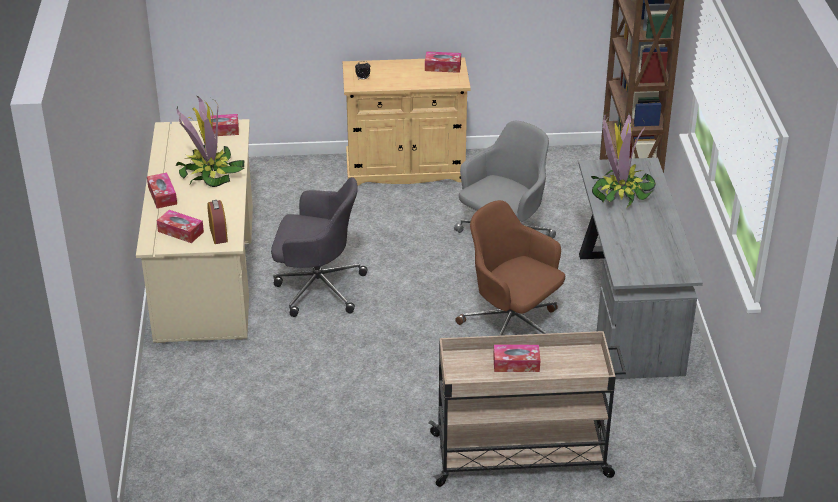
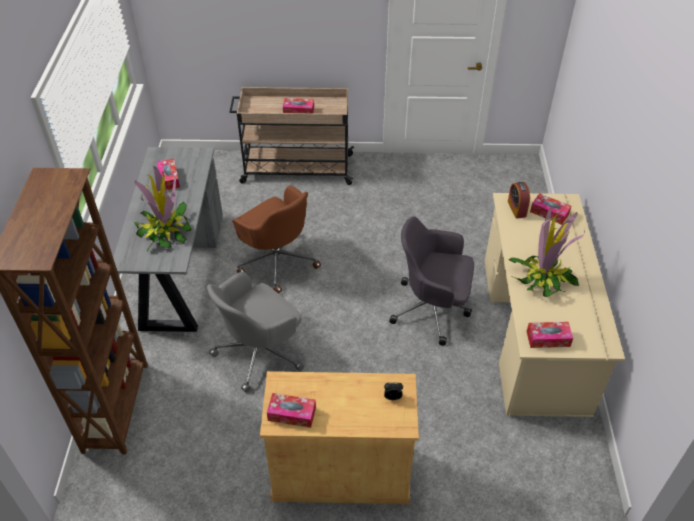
camera: 175 degrees left, 10 degrees up
tissue box [147,173,177,208] -> tissue box moved to [157,159,180,190]

